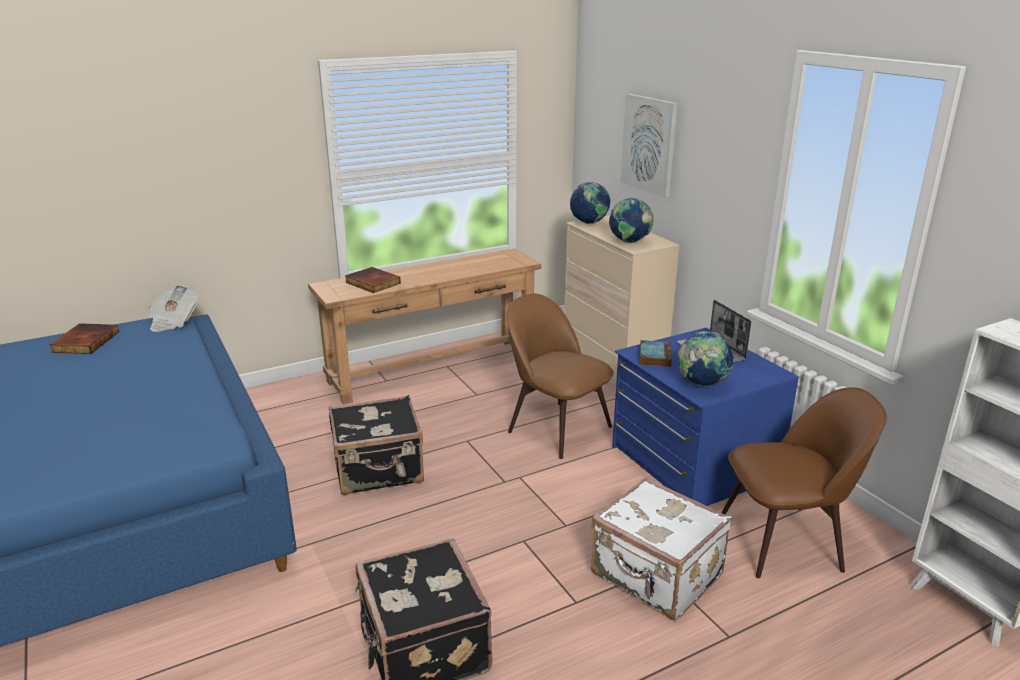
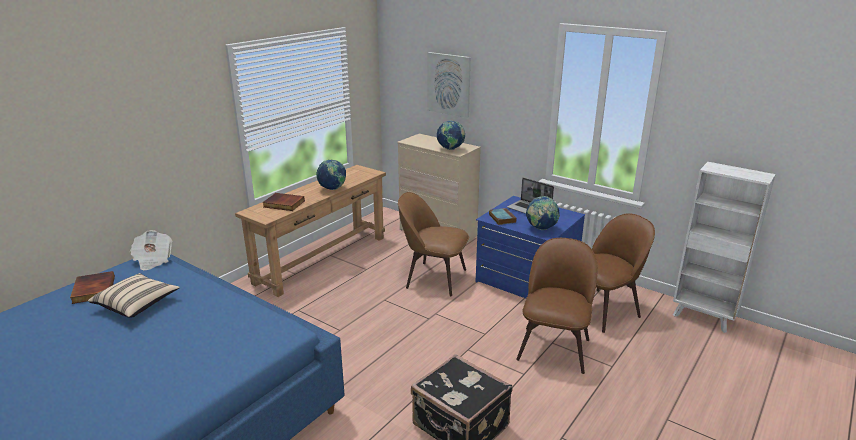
camera: 25 degrees left, 0 degrees up
black suitcase [328,395,424,495] -> none
globe [570,182,611,224] -> globe moved to [316,160,346,190]
white suitcase [591,477,732,620] -> brown chair [516,238,598,374]
none -> beige pillow [88,273,180,318]

